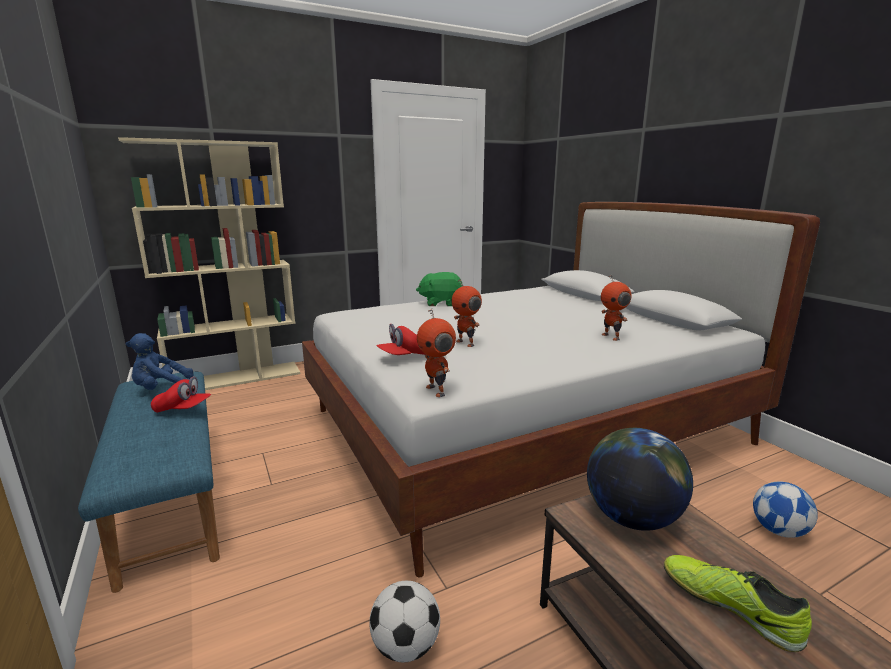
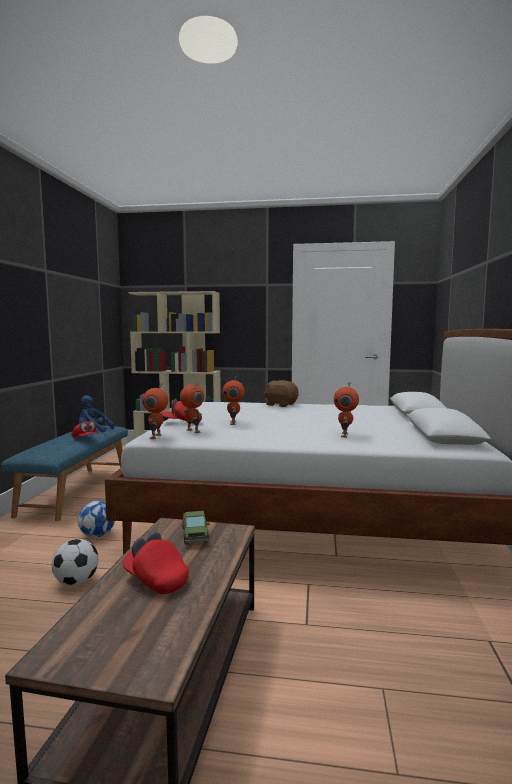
camera: 35 degrees right, 10 degrees down
green plush toy [416,272,463,306] -> brown plush toy [264,380,299,407]
globe [587,428,693,531] -> toy truck [182,511,209,544]
shoe [664,555,812,652] -> red cap [123,532,189,594]
football [753,481,818,538] -> football moved to [78,501,115,537]
none -> toy robot [180,383,204,433]

